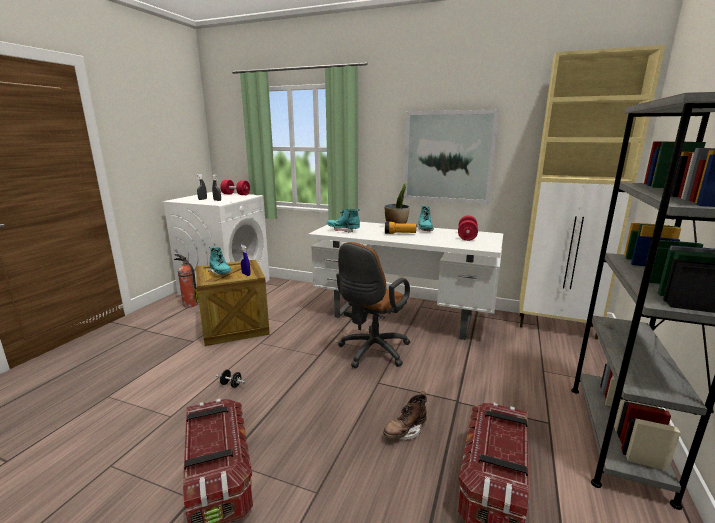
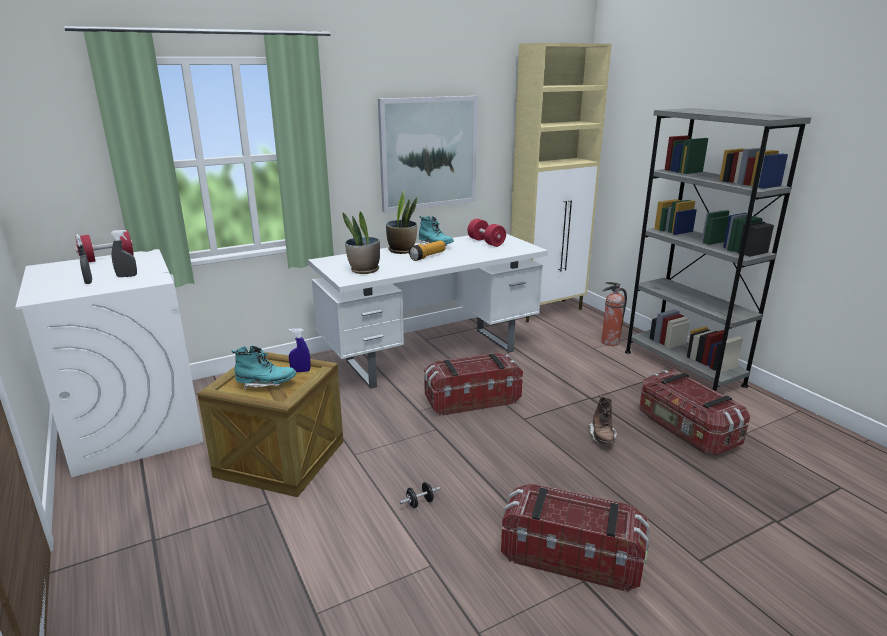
camera: 50 degrees left, 5 degrees up
fire extinguisher [174,254,199,308] -> fire extinguisher moved to [601,282,627,346]
turquoise boot [326,209,360,233] -> potted plant [343,211,380,274]
brown office chair [336,242,410,368] -> storage box [424,353,523,416]

